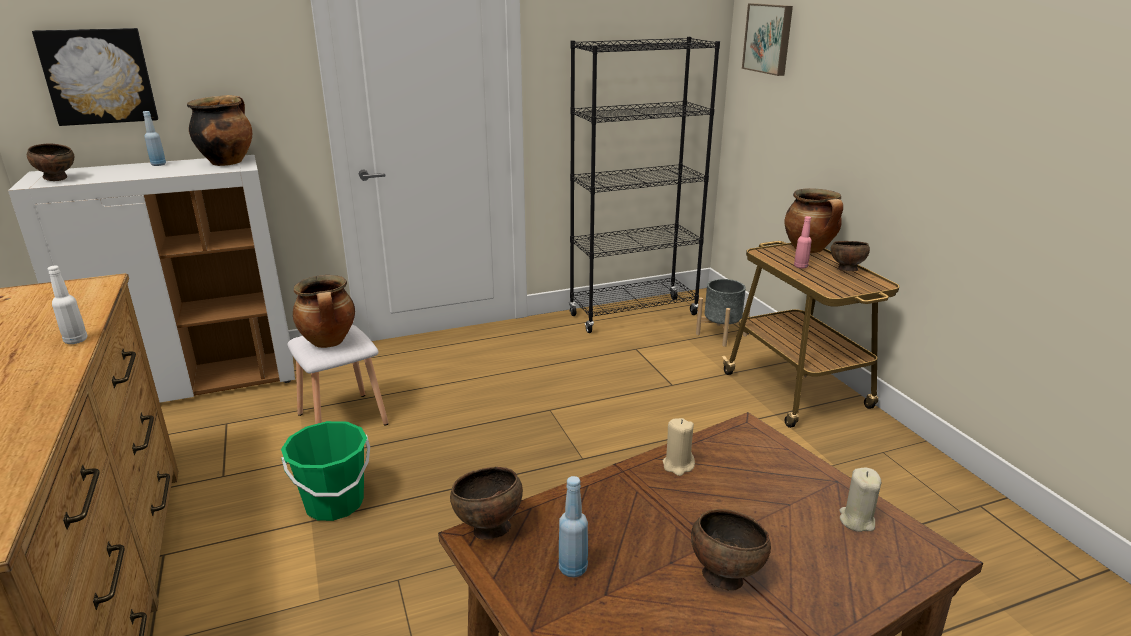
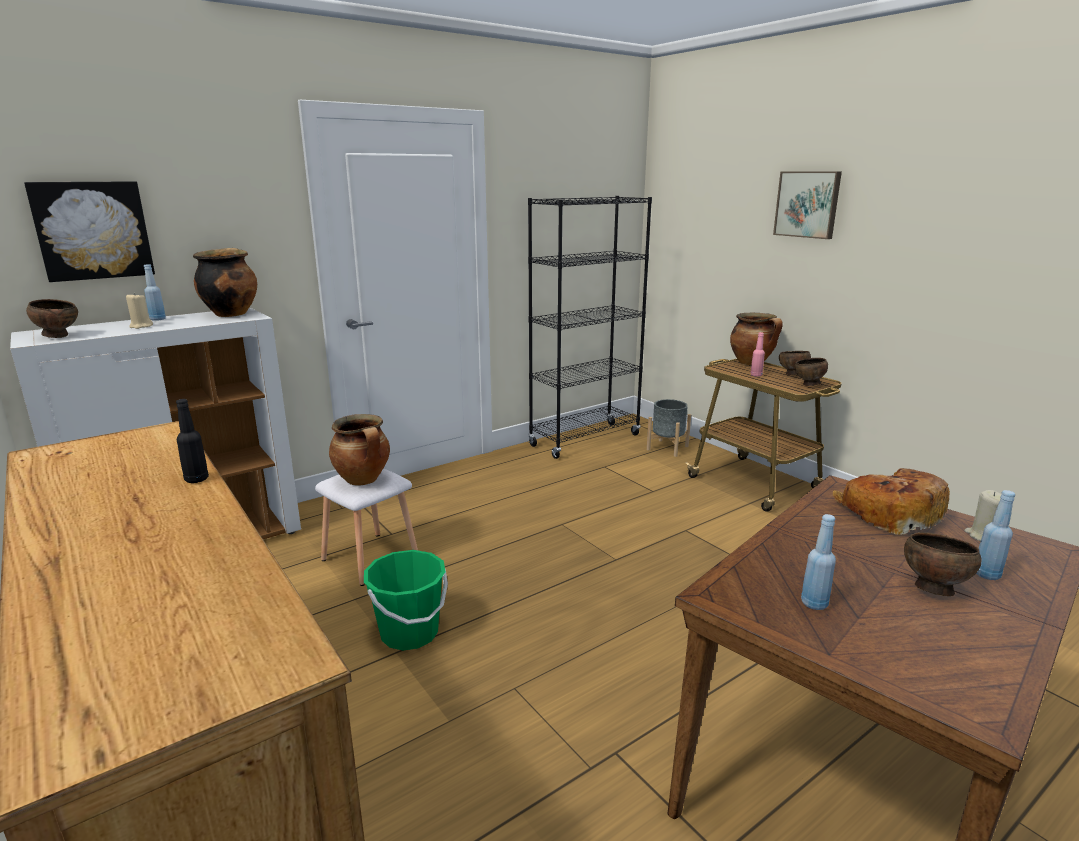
camera: 15 degrees left, 5 degrees down
white bottle [48,266,88,344] -> black bottle [176,399,209,483]
brown bowl [450,467,523,540] -> brown bowl moved to [794,358,828,386]
beige candle [663,418,695,476] -> beige candle moved to [126,293,153,329]
picture [742,3,793,76] -> picture moved to [773,171,842,239]
none -> bread [833,468,950,535]
none -> blue bottle [976,490,1015,580]

